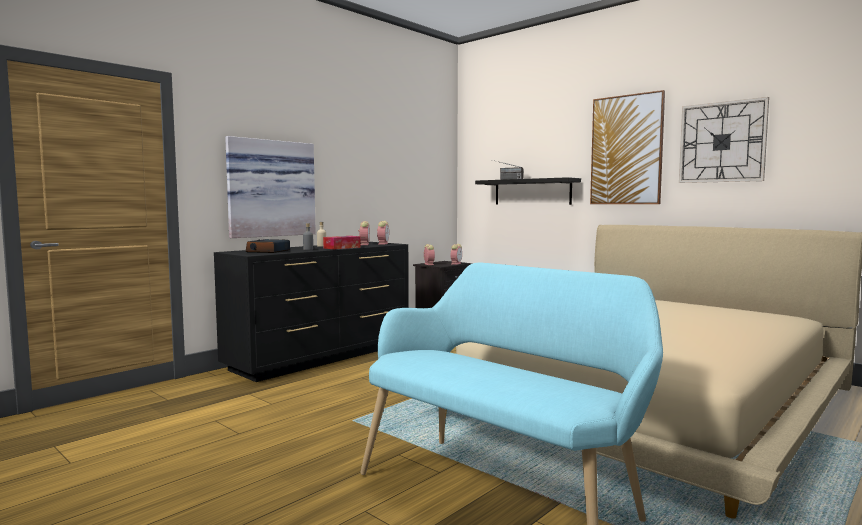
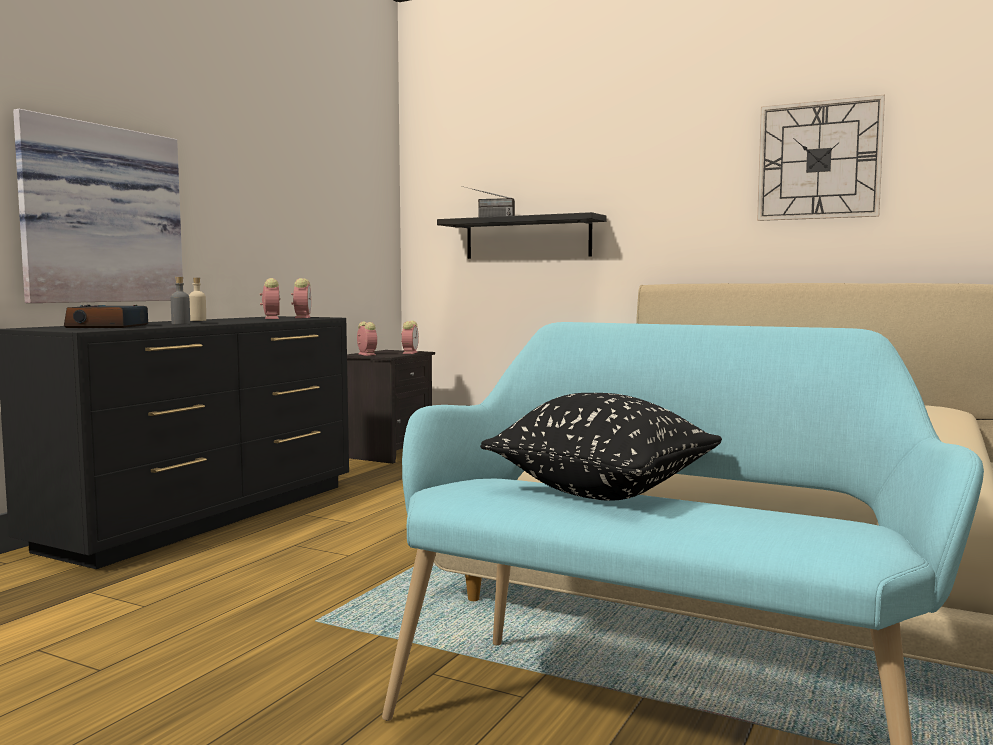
camera: 15 degrees left, 0 degrees up
tissue box [323,236,360,249] -> none
picture [590,90,665,204] -> none
none -> black pillow [480,393,722,501]

